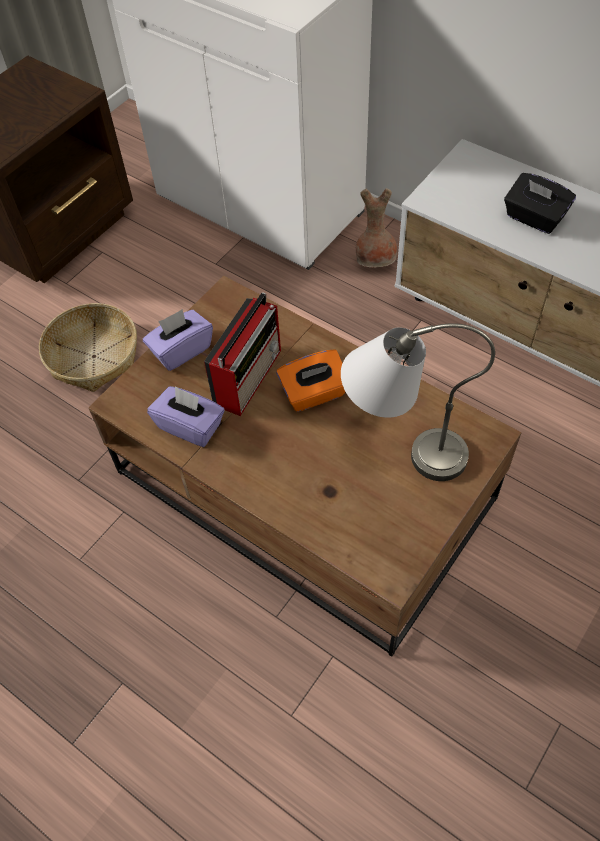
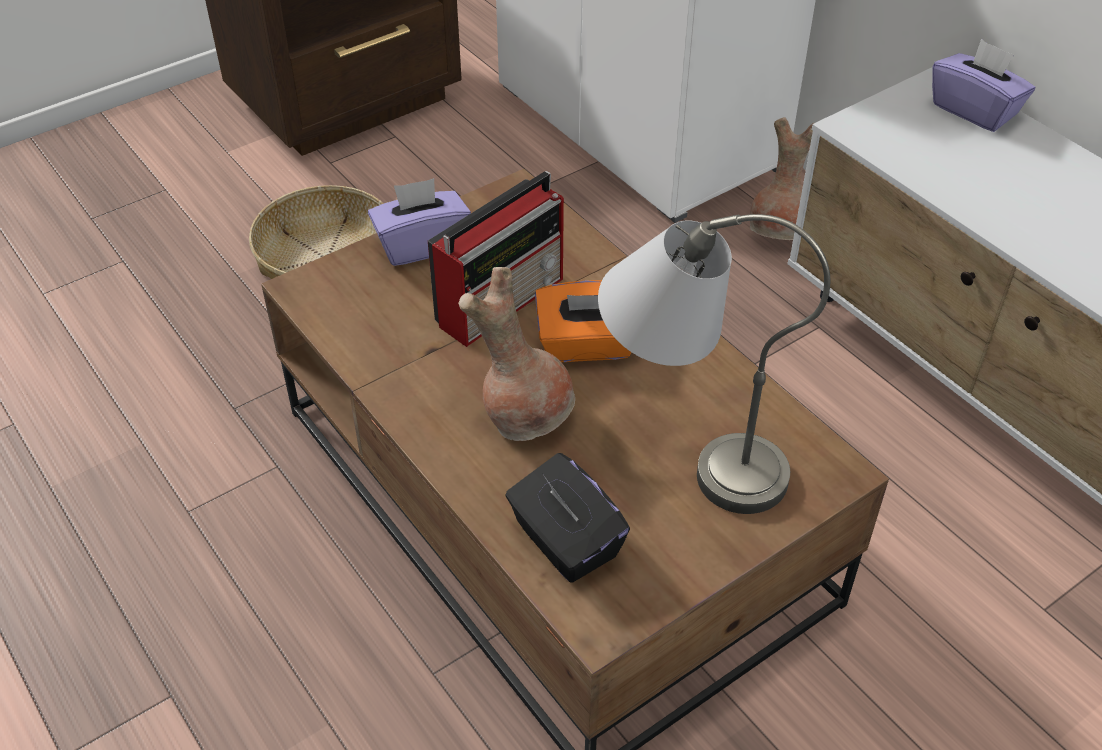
camera: 15 degrees right, 10 degrees down
purple tissue box [147,386,224,447] -> purple tissue box moved to [932,39,1035,132]
black tissue box [504,173,576,234] -> black tissue box moved to [505,453,630,583]
none -> brown vase [458,267,575,441]

